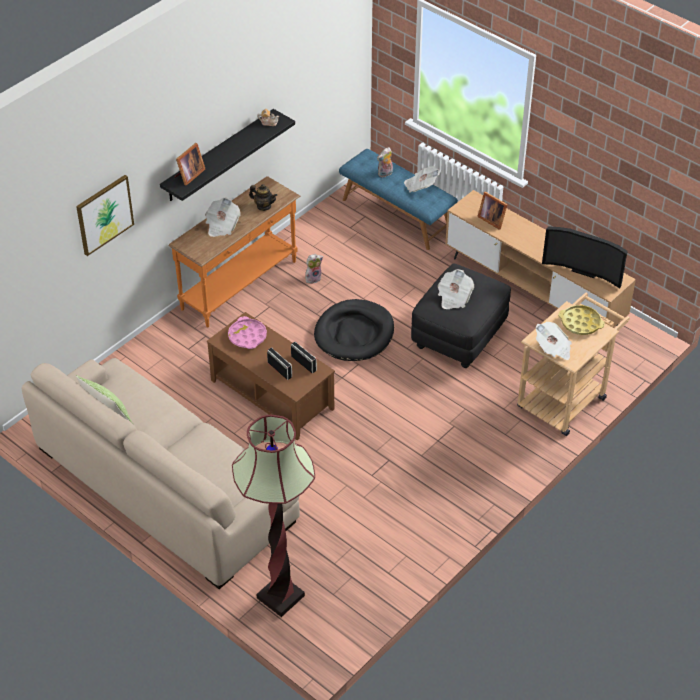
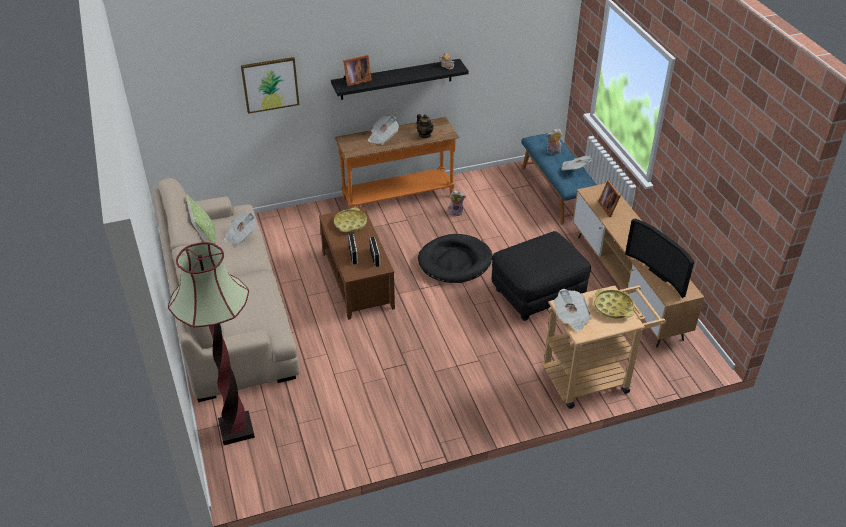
camera: 30 degrees right, 5 degrees down
pink tray [228,316,267,349] -> yellow tray [334,208,367,232]
newspaper [438,269,474,309] -> newspaper moved to [224,213,257,245]

